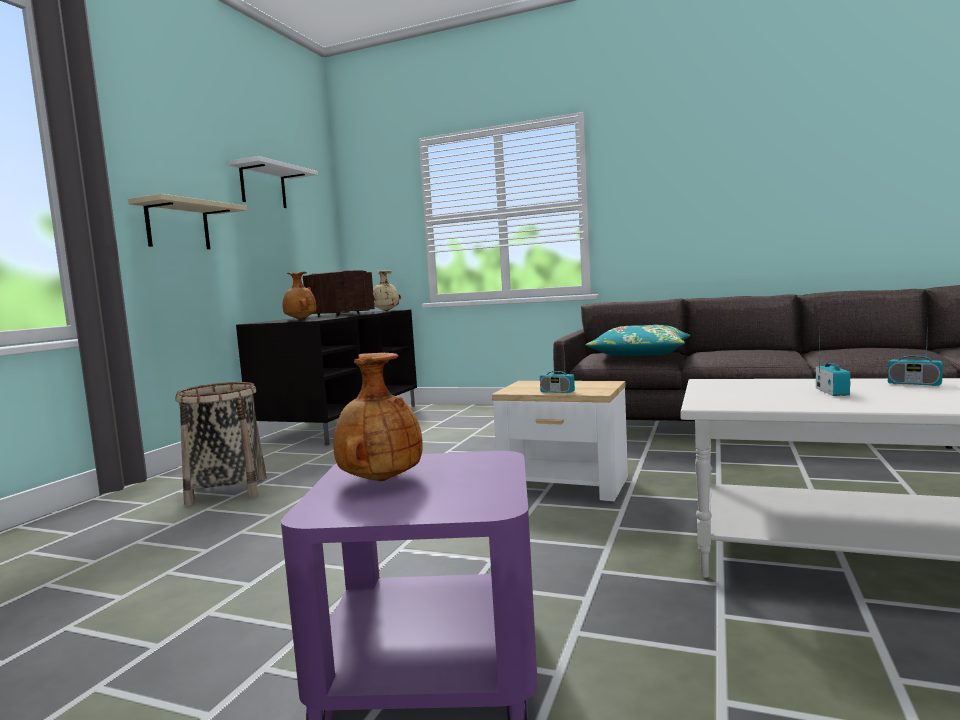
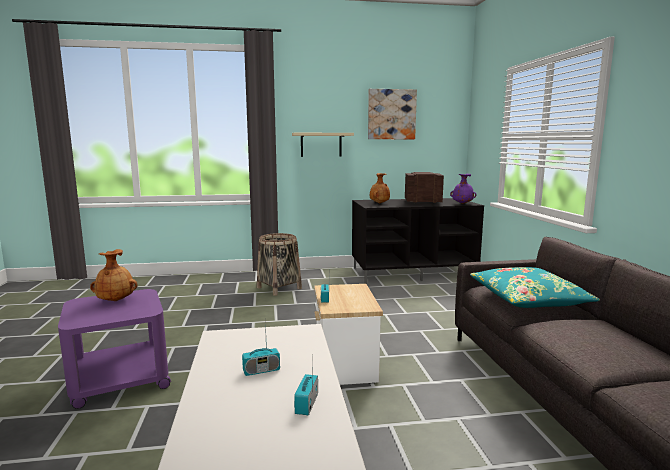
camera: 60 degrees right, 5 degrees up
white shelf [228,156,318,208] -> picture [368,89,417,139]
beige vase [373,270,401,311] -> purple vase [450,174,476,204]

